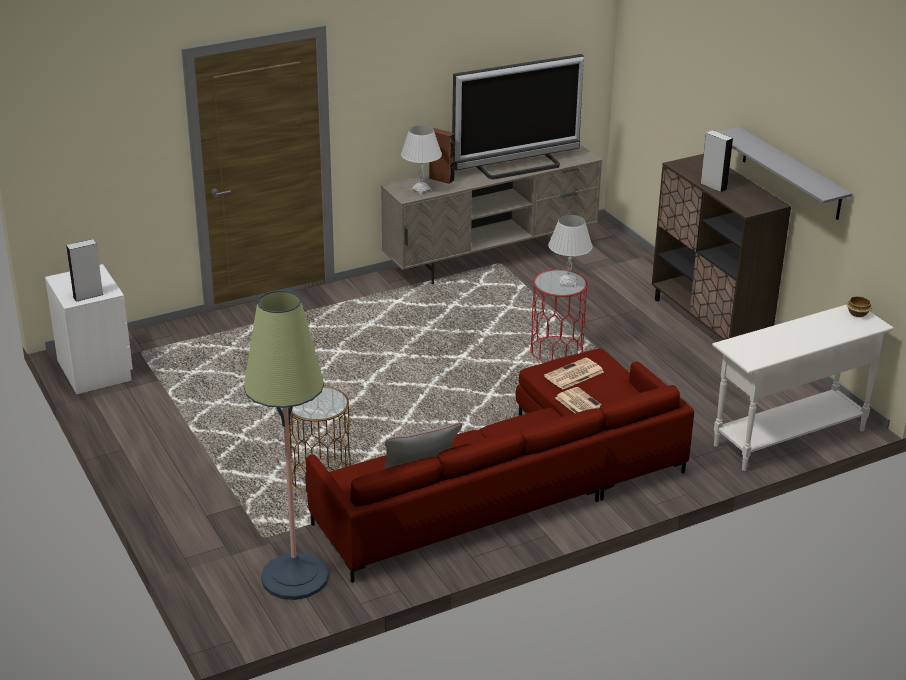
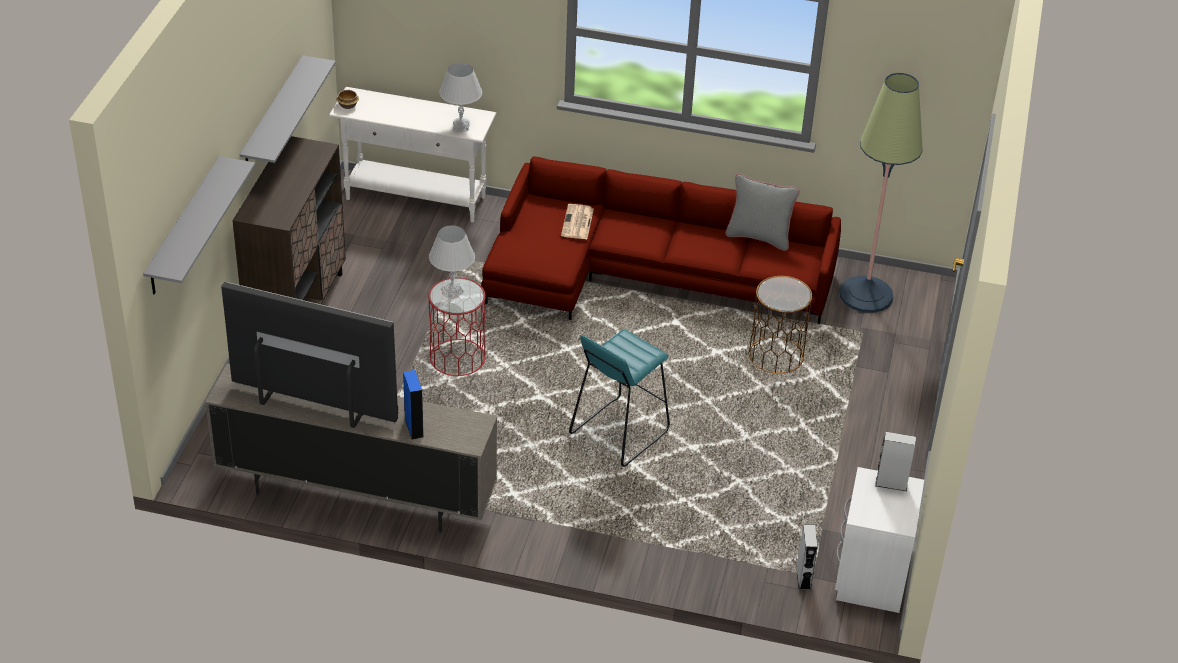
camera: 140 degrees left, 10 degrees up
white table lamp [401,125,442,195] -> white table lamp moved to [439,63,482,131]
brown speaker [429,128,455,184] -> blue speaker [403,370,424,440]
newspaper [544,358,604,390] -> none
grey speaker [700,130,733,193] -> grey speaker moved to [797,524,818,590]
none -> grey shelf [143,156,255,294]
none -> turquoise stool [569,329,670,467]

